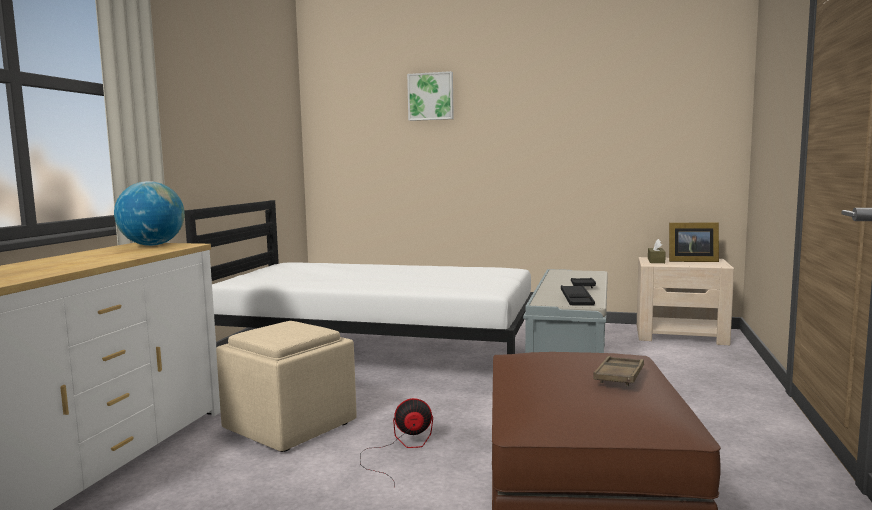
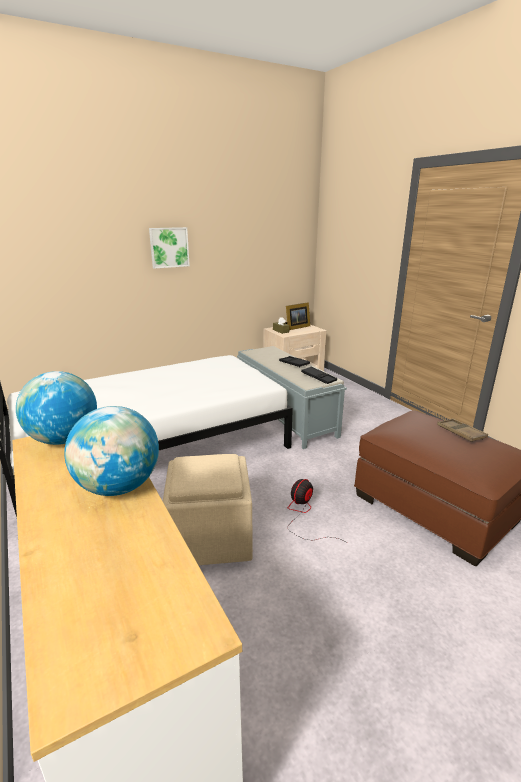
camera: 45 degrees left, 15 degrees up
picture [407,71,454,121] -> picture moved to [149,227,190,269]
none -> globe [64,406,159,496]

